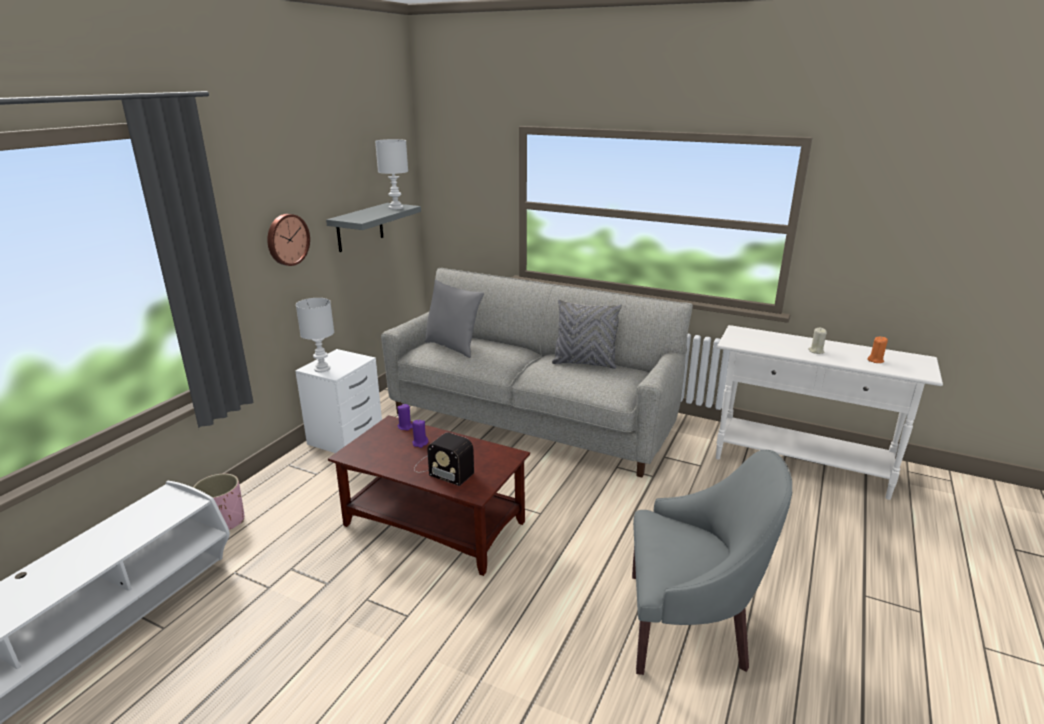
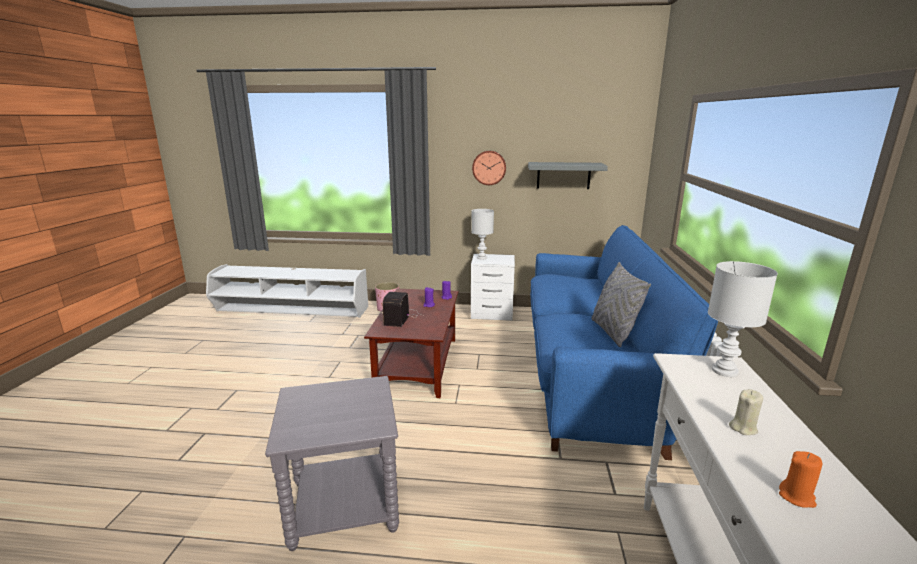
camera: 70 degrees right, 5 degrees down
white table lamp [375,139,408,209] -> white table lamp moved to [708,261,778,377]
grey sofa [381,268,693,478] -> blue sofa [530,225,718,460]
grey pillow [425,279,484,358] -> none
grey armchair [632,450,792,675] -> grey side table [265,376,399,551]

